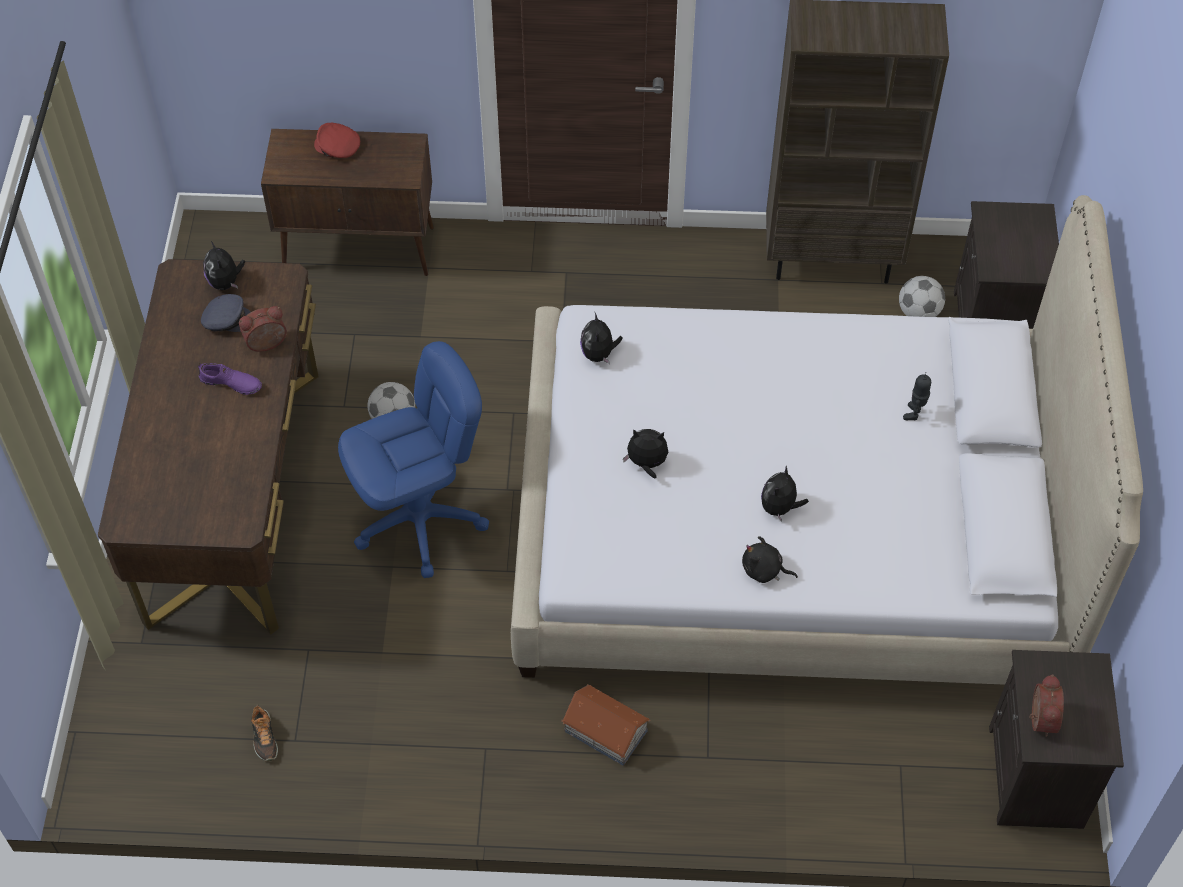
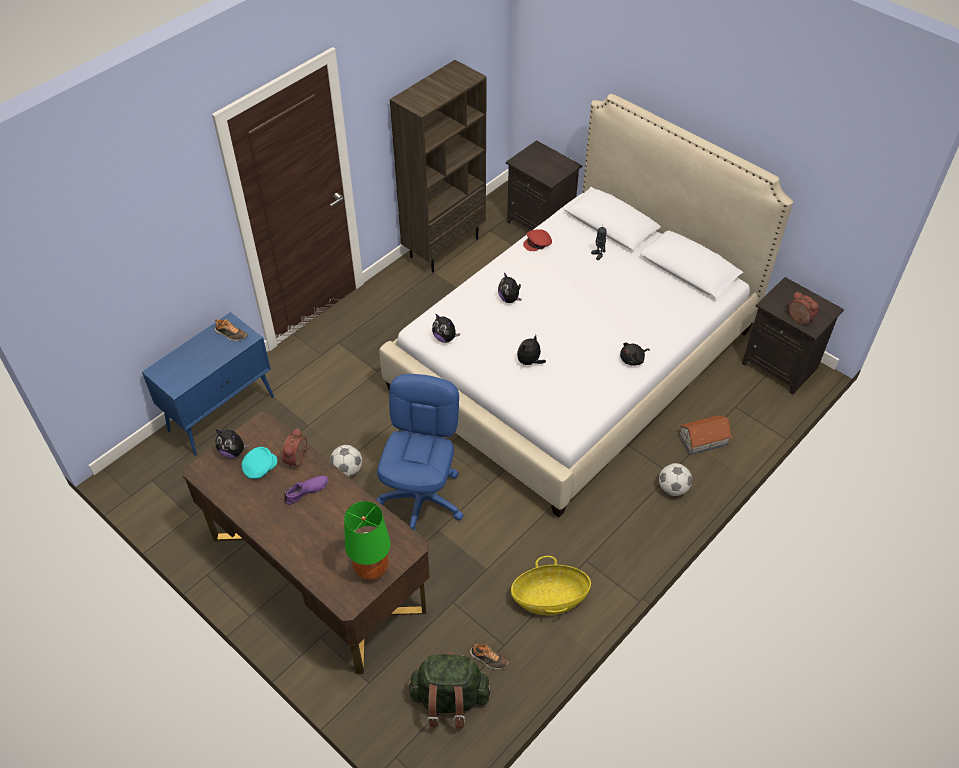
camera: 50 degrees left, 5 degrees down
grey cap [201,294,251,332] -> turquoise cap [242,447,277,479]
brown cabinet [261,129,434,276] -> blue cabinet [142,312,274,456]
red cap [314,123,360,158] -> red cap moved to [523,229,552,251]
toy house [561,684,650,766] -> toy house moved to [679,415,732,455]
plush toy [761,466,809,522] -> plush toy moved to [498,272,521,303]
football [899,276,945,317] -> football moved to [659,463,692,496]
none -> shoe [215,319,248,341]
none -> green table lamp [344,501,390,581]
none -> green backpack [407,652,491,728]
none -> basket [511,556,591,615]

